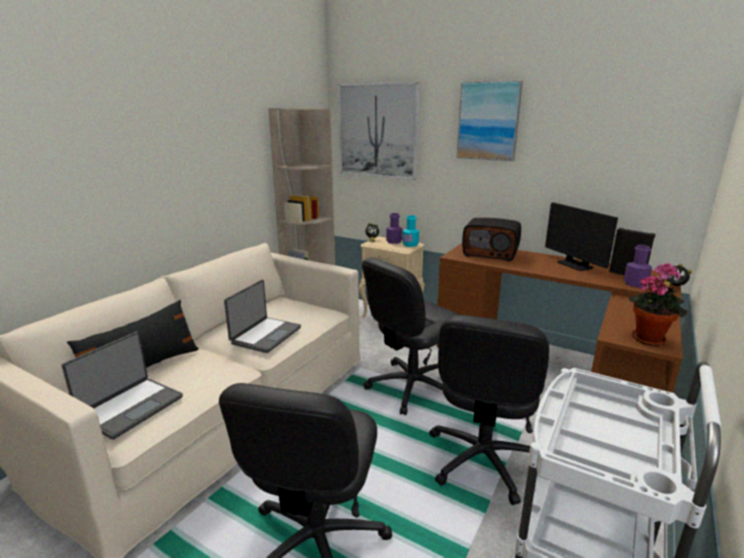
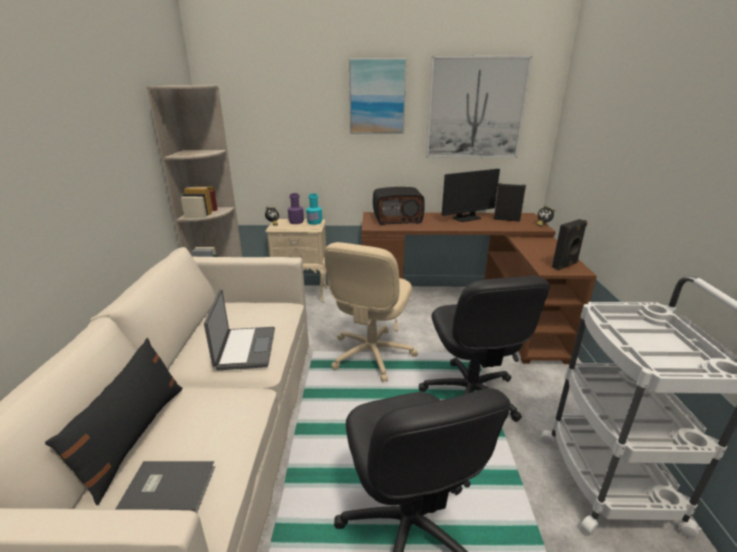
camera: 30 degrees left, 5 degrees up
laptop [62,332,183,440] -> grey book [115,461,215,513]
picture [338,82,420,180] -> picture moved to [426,56,532,158]
black office chair [362,258,459,415] -> beige office chair [324,242,418,382]
monitor [545,202,618,271] -> monitor turned 60 degrees counterclockwise [442,169,500,222]
purple bottle [624,245,652,287] -> none
potted plant [629,262,687,346] -> black speaker [552,219,587,271]

